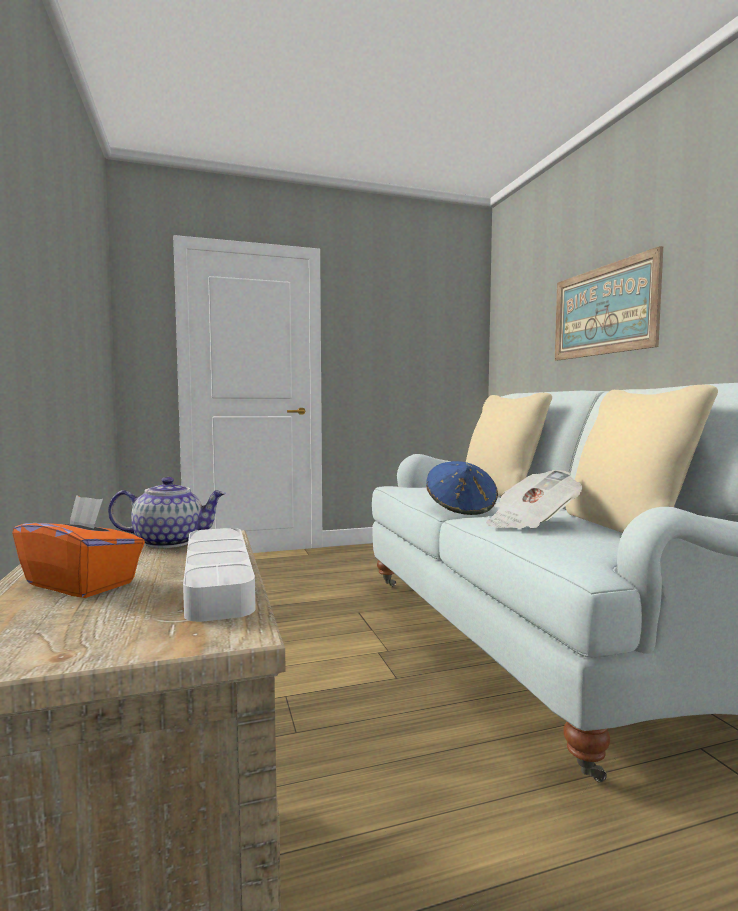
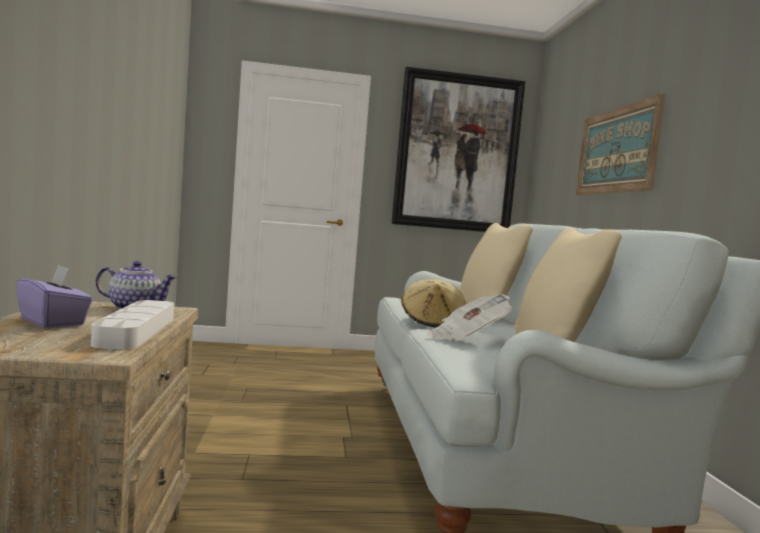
camera: 10 degrees right, 0 degrees up
orange tissue box [12,495,145,598] -> purple tissue box [16,265,93,329]
blue hat [426,461,498,515] -> beige hat [401,279,466,327]
none -> picture [391,67,526,232]

